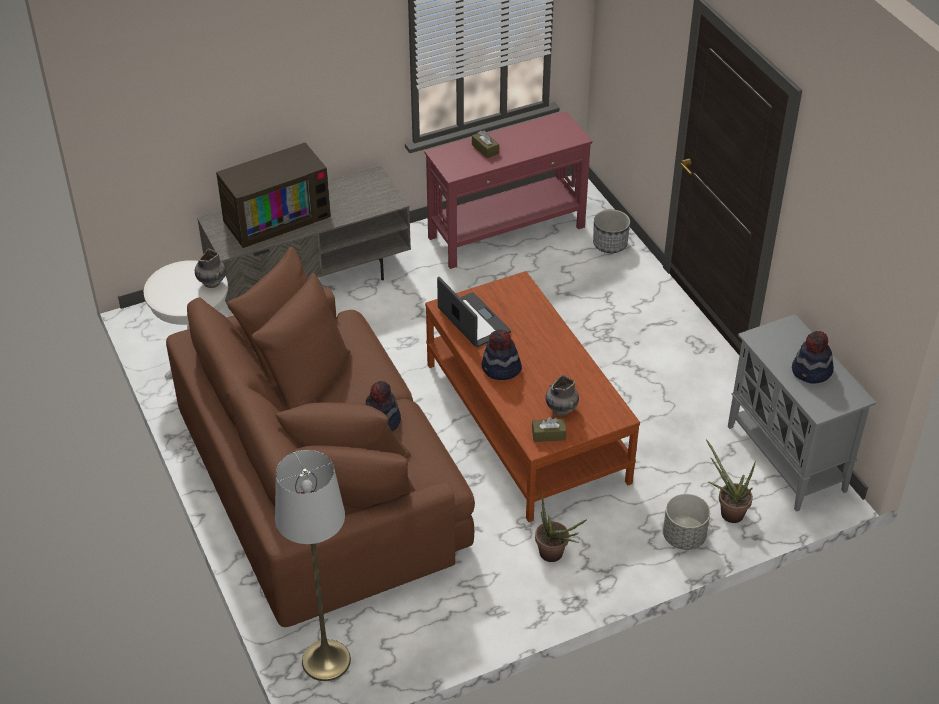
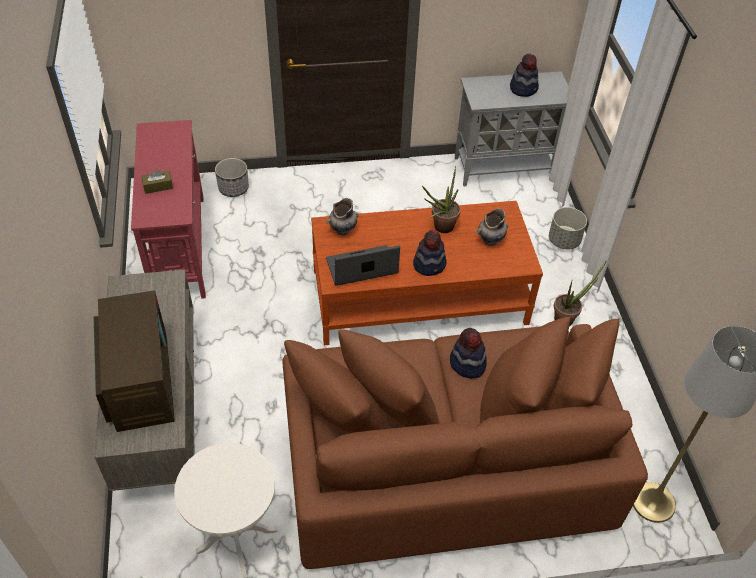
camera: 75 degrees left, 5 degrees up
grey vase [195,248,226,288] -> grey vase moved to [326,198,359,235]
brown tissue box [532,417,567,442] -> none
potted plant [706,439,756,523] -> potted plant moved to [422,166,461,233]

